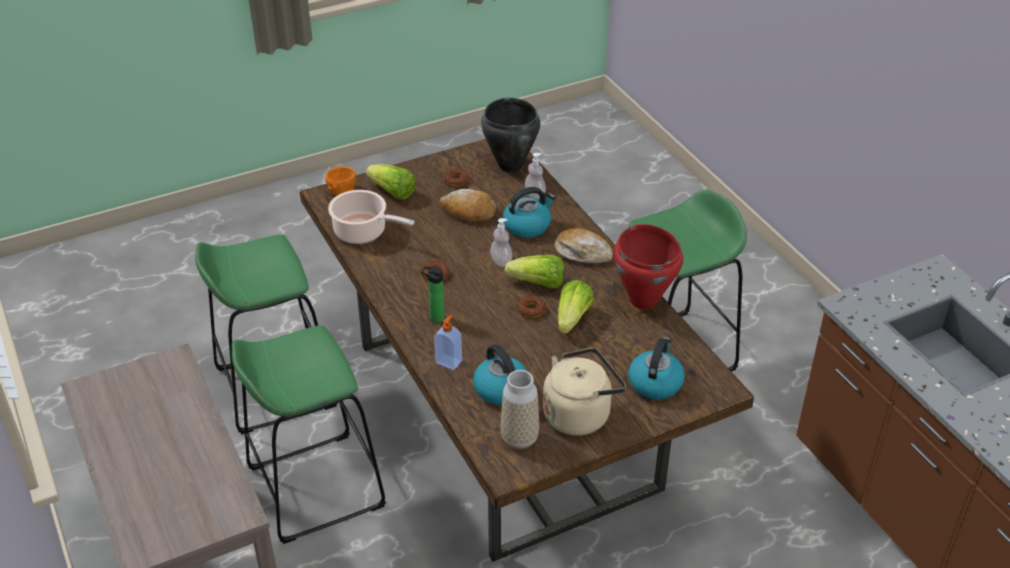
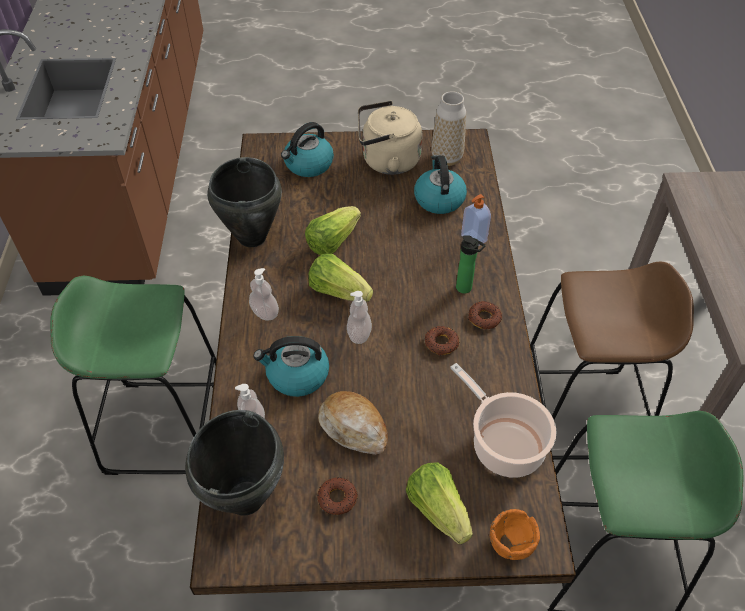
camera: 155 degrees left, 10 degrees up
green stool [232,325,386,544] -> brown stool [530,262,694,460]
donut [517,295,547,318] -> donut moved to [468,301,502,330]
bread [554,228,613,263] -> soap dispenser [249,268,279,321]
red cooking pot [614,224,683,309] -> black cooking pot [207,157,282,247]

